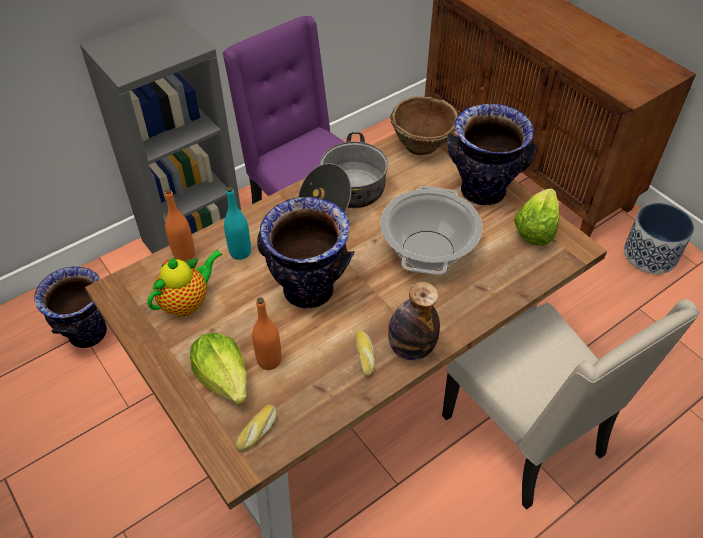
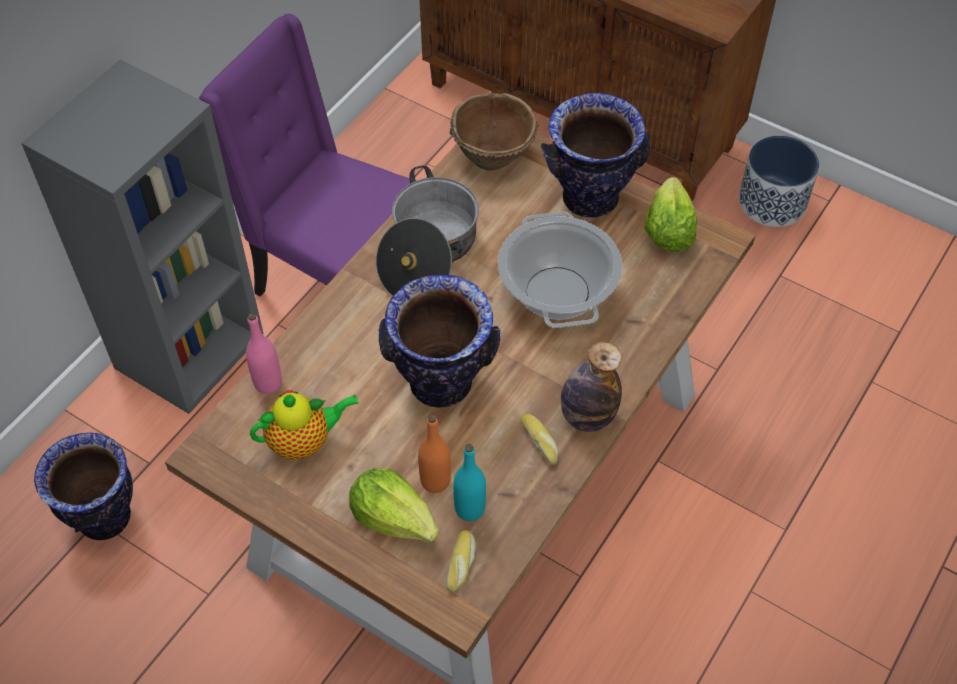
camera: 20 degrees left, 5 degrees up
teapot [147,250,223,316] -> teapot turned 45 degrees clockwise [250,390,359,460]
orange bottle [165,189,195,262] -> pink bottle [246,313,282,394]
turquoise bottle [224,186,251,260] -> turquoise bottle moved to [453,444,486,521]
beige chair [442,299,700,510] -> none

